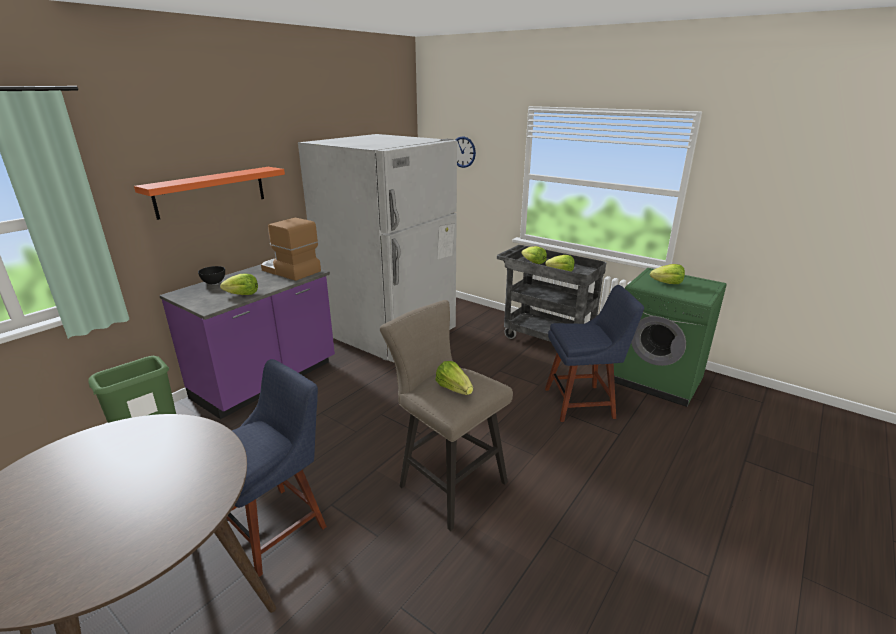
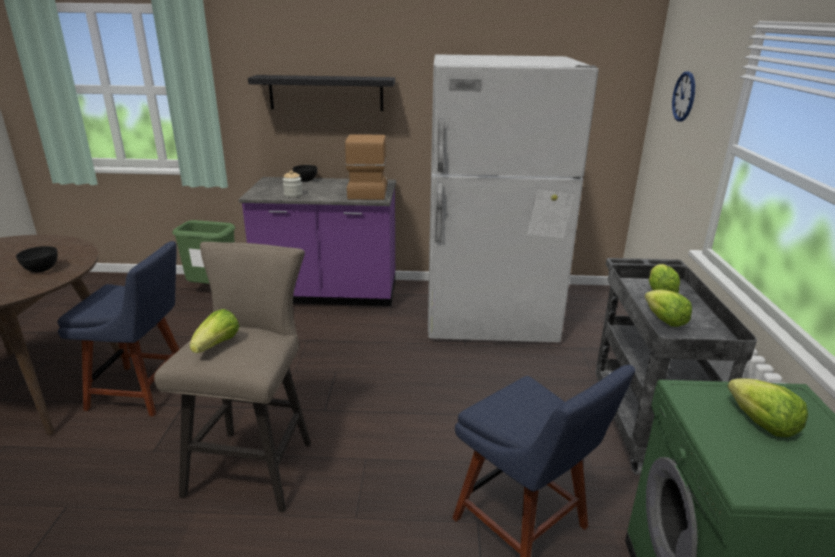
camera: 55 degrees right, 0 degrees up
orange shelf [134,167,285,220] -> black shelf [248,75,395,111]
lettuce [220,274,258,295] -> jar [282,171,302,197]
none -> black bowl [16,246,58,272]

